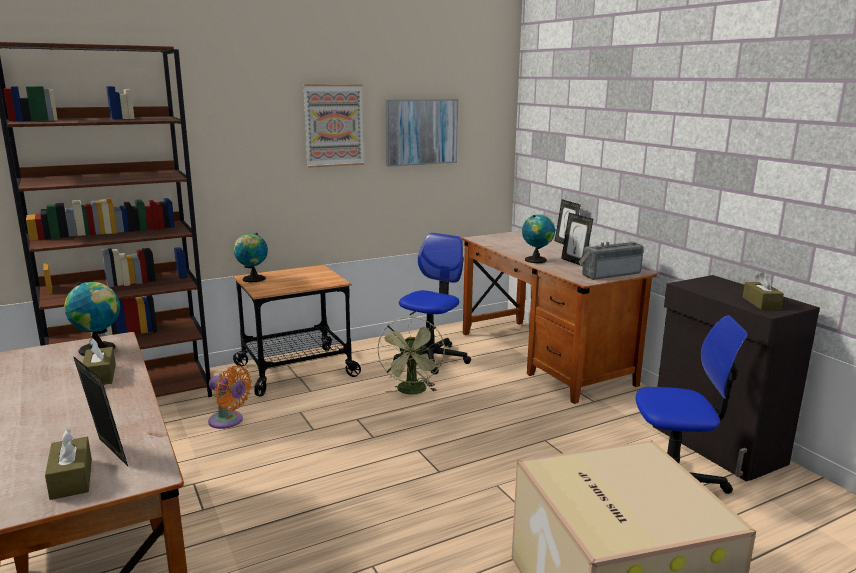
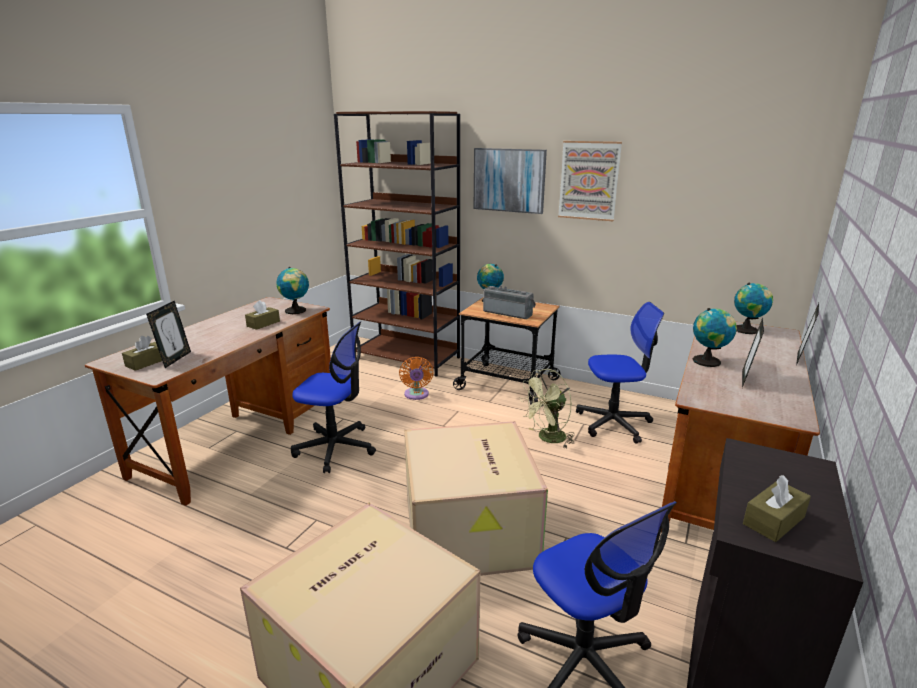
camera: 55 degrees right, 5 degrees up
picture [385,99,458,167] -> picture moved to [474,148,547,214]
radio [579,241,644,280] -> radio moved to [483,285,536,319]
none -> office chair [291,321,376,473]
none -> cardboard box [404,421,548,576]
none -> globe [734,283,773,334]

